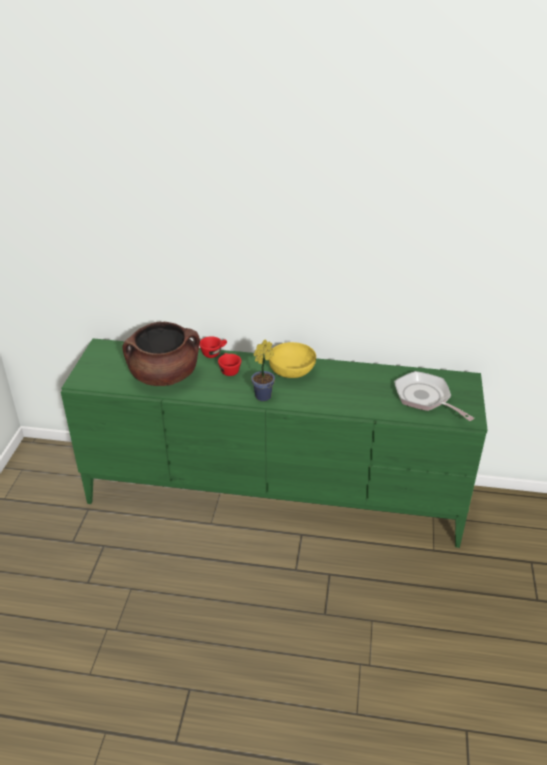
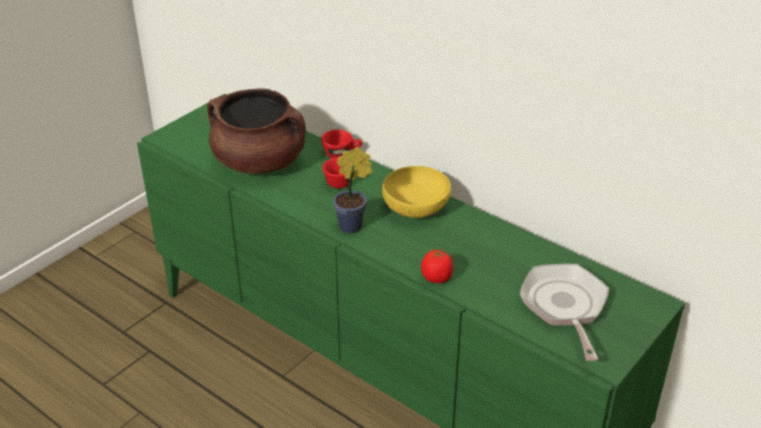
camera: 30 degrees right, 0 degrees up
none -> tomato [421,250,453,283]

